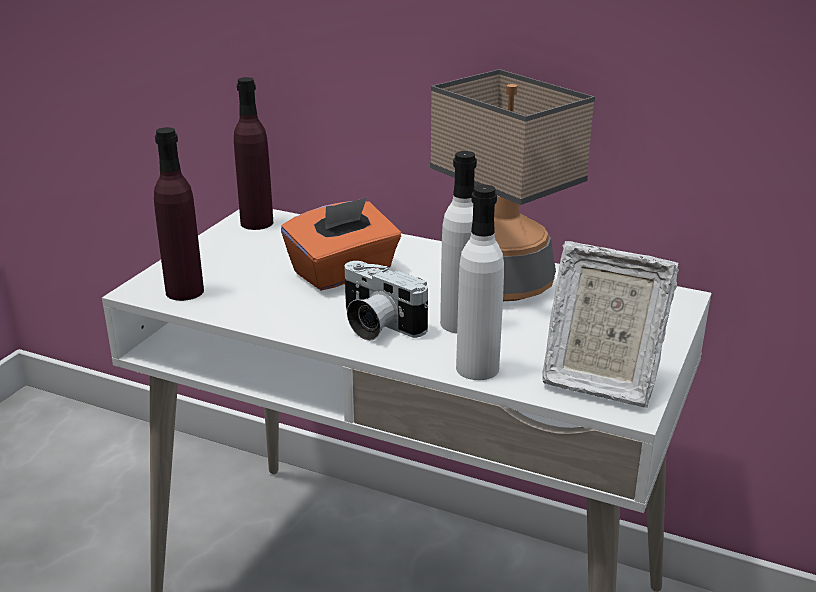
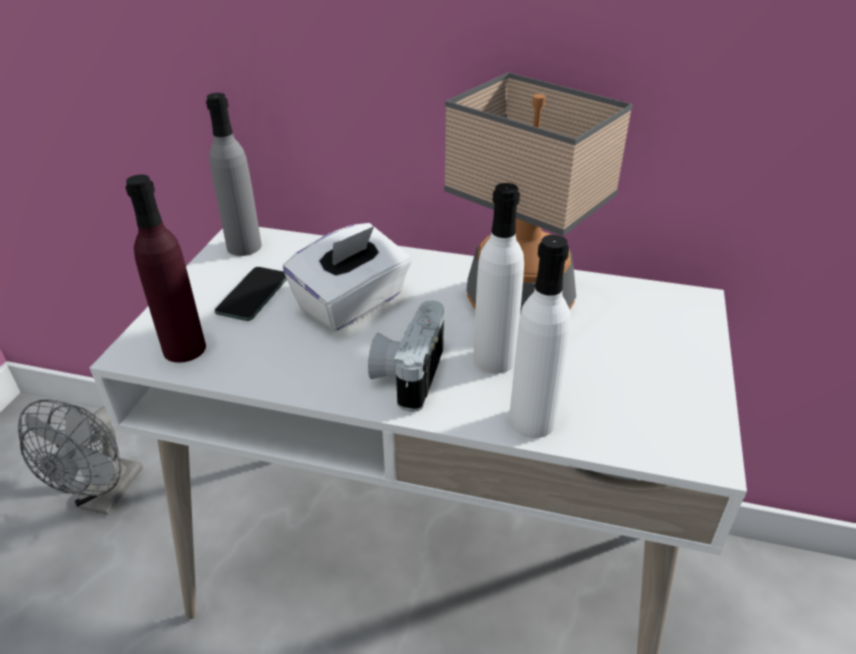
camera: 10 degrees left, 10 degrees up
purple bottle [234,77,273,230] -> grey bottle [206,93,262,256]
orange tissue box [281,197,401,291] -> white tissue box [283,223,412,331]
camera [344,261,428,341] -> camera turned 75 degrees clockwise [368,300,444,412]
picture frame [542,241,679,408] -> none
none -> grey fan [18,399,143,515]
none -> phone [215,267,287,321]

